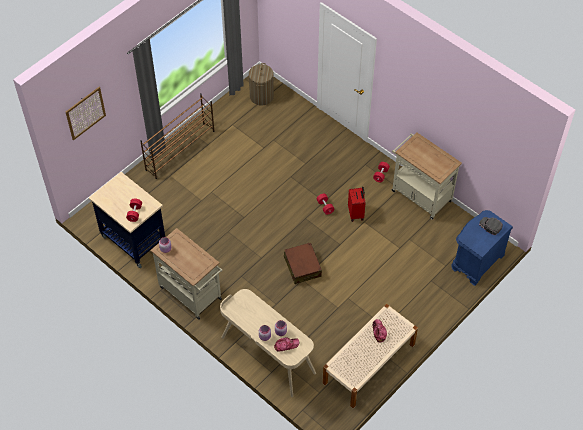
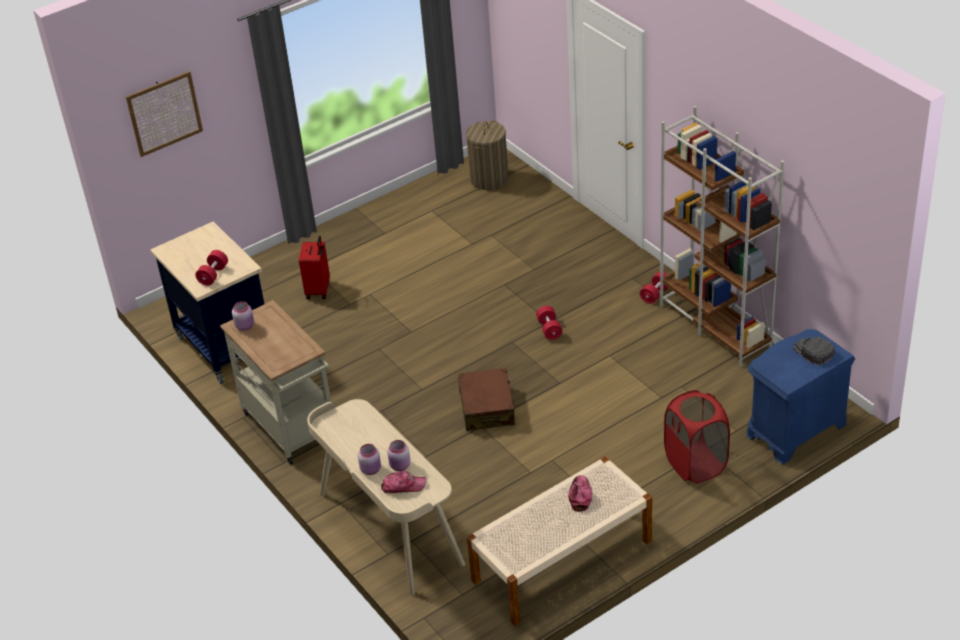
camera: 15 degrees right, 15 degrees down
brown shoe rack [140,93,215,179] -> none
red suitcase [348,187,366,222] -> red suitcase moved to [299,236,330,300]
beige cart [392,133,462,220] -> brown bookcase [660,106,785,367]
none -> red laundry basket [664,390,730,483]

